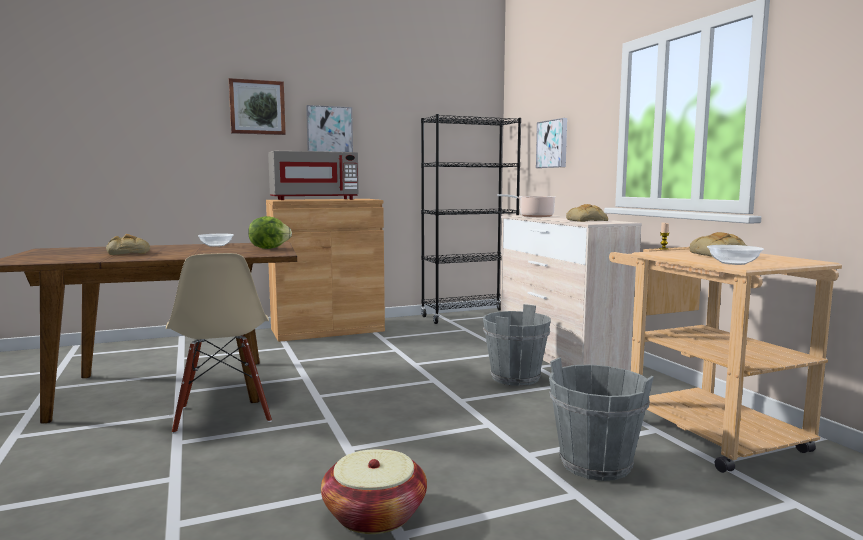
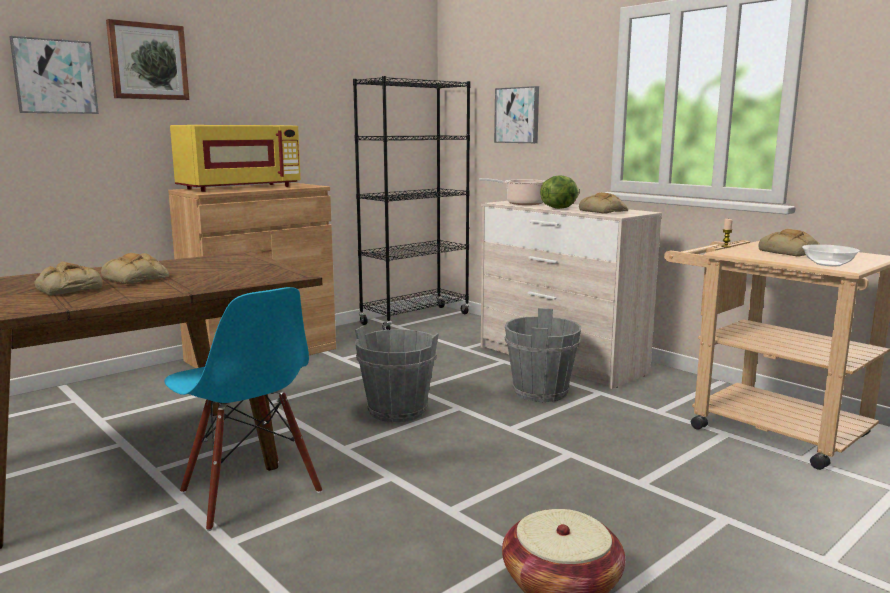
camera: 20 degrees left, 5 degrees up
beige chair [166,253,272,434] -> blue chair [164,287,322,531]
bowl [198,234,234,247] -> none
lettuce [248,216,292,249] -> lettuce moved to [540,175,580,209]
grey microwave [268,151,359,200] -> yellow microwave [170,125,301,192]
picture [306,105,353,152] -> picture moved to [9,36,99,114]
grey bucket [549,357,654,481] -> grey bucket moved to [355,326,439,422]
none -> bread [101,253,169,284]

